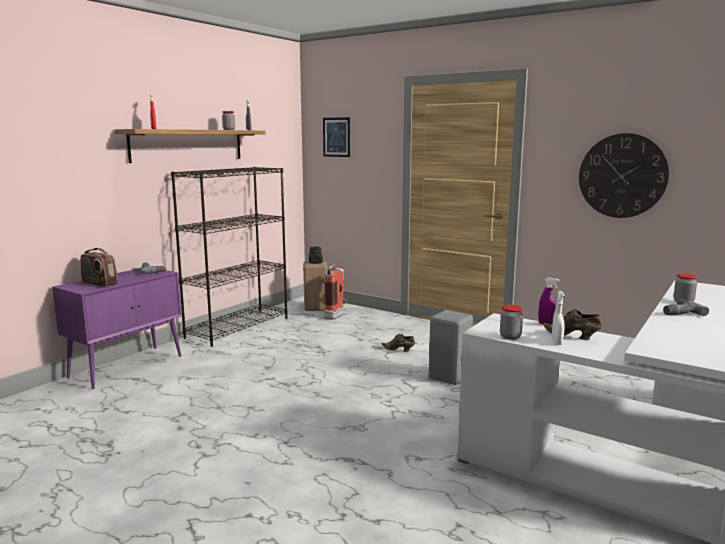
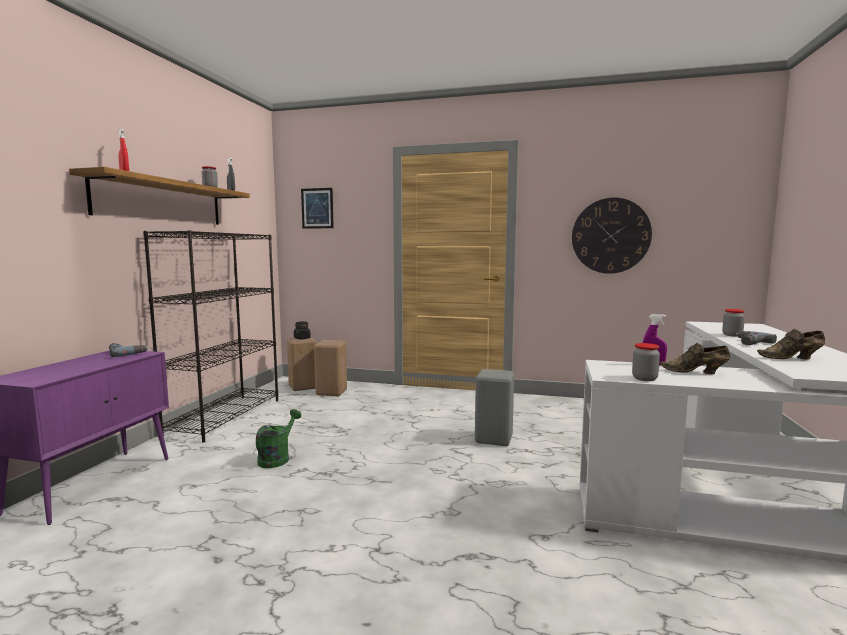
camera: 20 degrees left, 5 degrees down
radio [81,248,118,287] -> none
fire extinguisher [324,264,346,320] -> beige stool [314,340,347,396]
brown shoe [382,334,415,352] -> brown shoe moved to [757,329,825,360]
white spray bottle [552,291,565,345] -> none
none -> green watering can [256,409,301,468]

